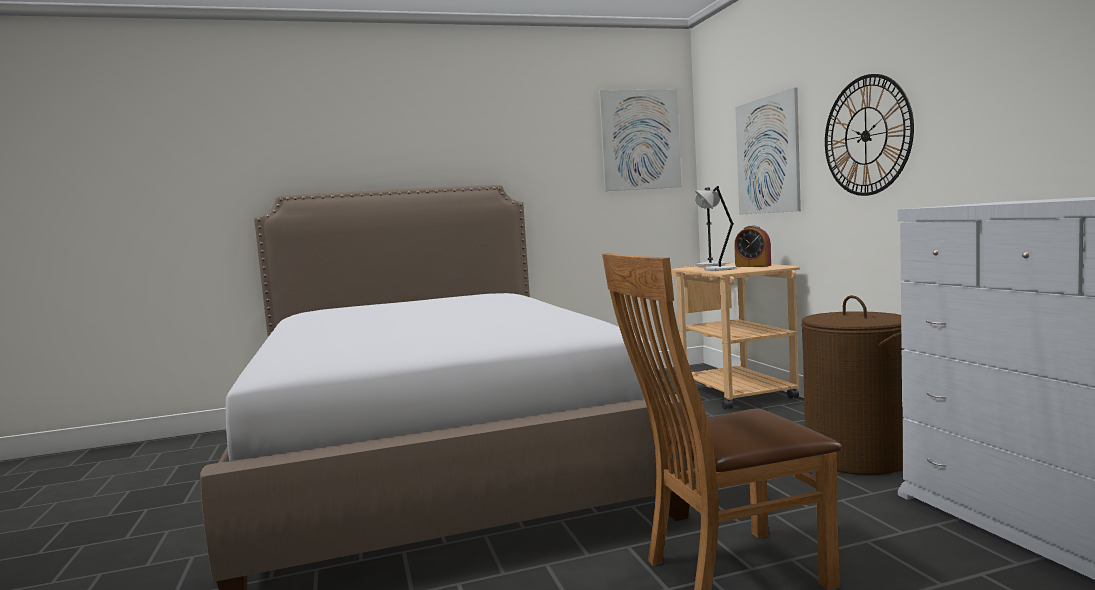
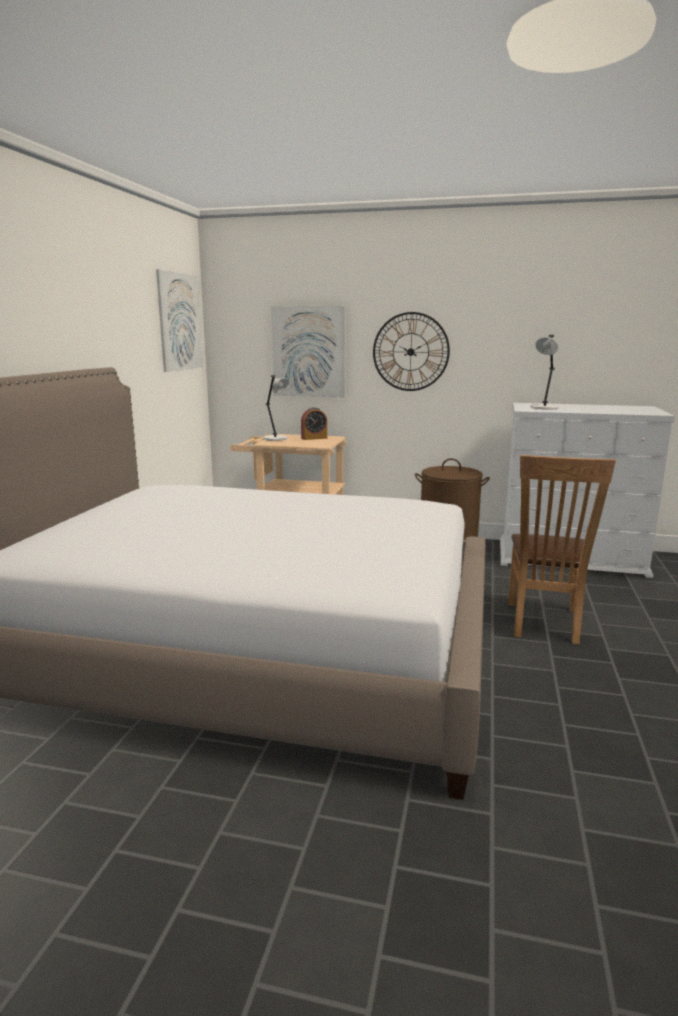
camera: 60 degrees left, 10 degrees up
grey table lamp [695,186,736,271] -> grey table lamp moved to [531,335,559,410]

